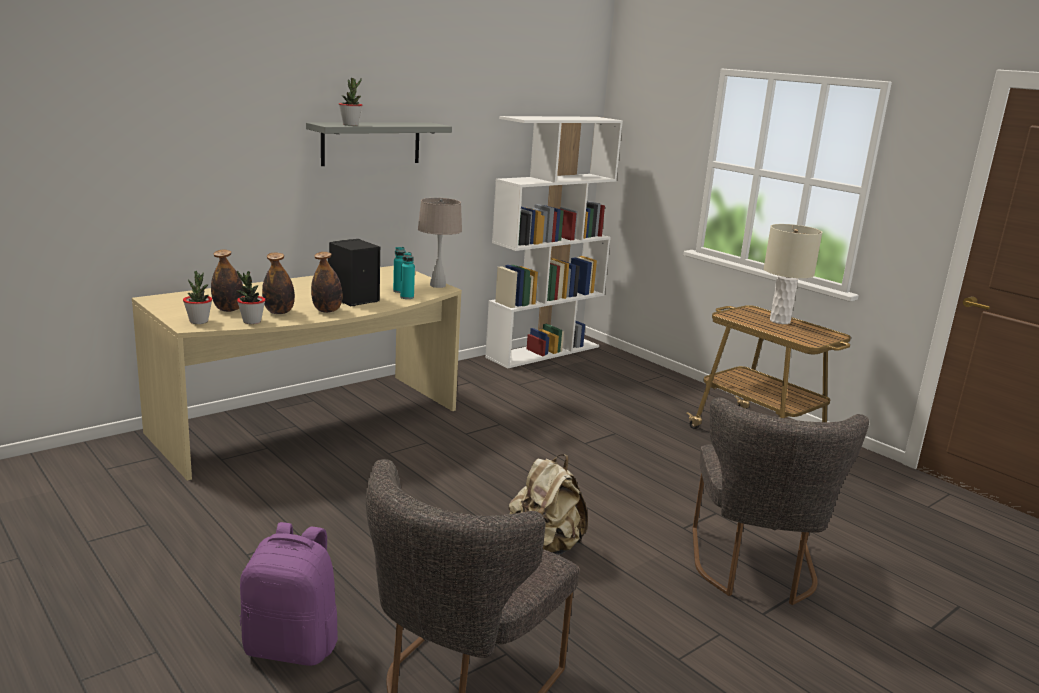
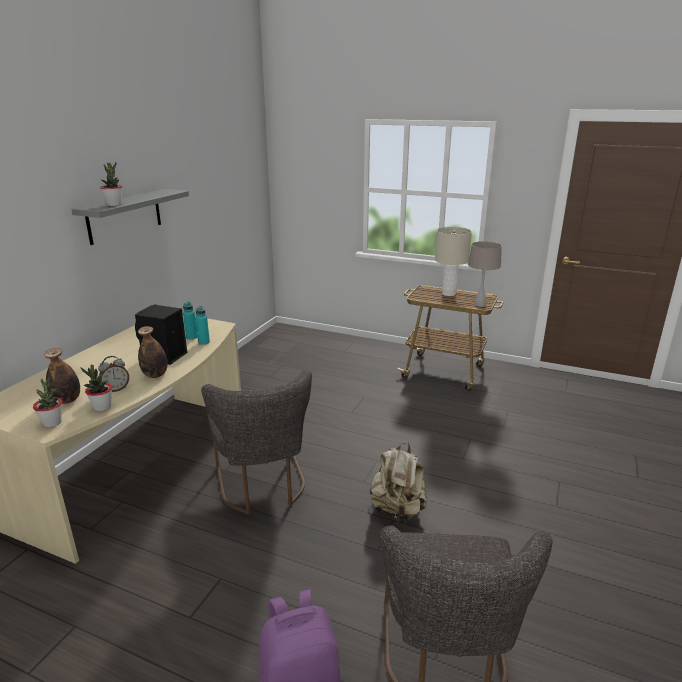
camera: 25 degrees left, 5 degrees up
bottle [262,253,295,314] -> alarm clock [98,356,129,392]
beige table lamp [418,198,462,288] -> beige table lamp moved to [468,241,502,307]
white bookcase [485,116,623,369] -> none
grey chair [692,397,869,605] -> grey chair moved to [201,370,312,515]

